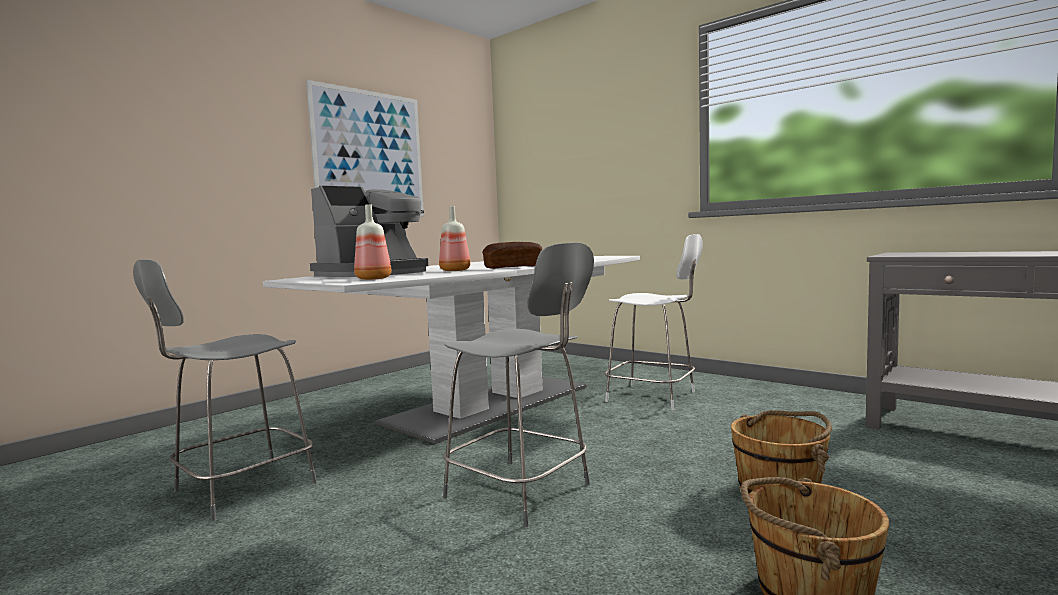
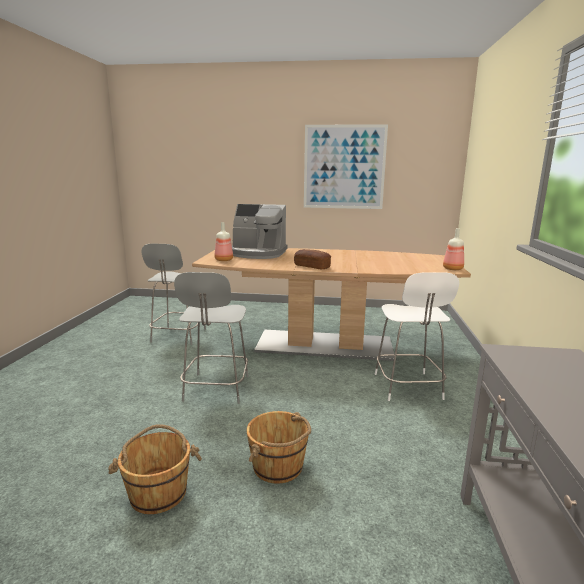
camera: 55 degrees right, 10 degrees up
grey chair [133,259,317,521] -> grey chair turned 90 degrees counterclockwise [141,243,206,345]
white dining table [263,256,640,444] -> brown dining table [192,248,471,361]
bottle [439,206,471,271] -> bottle moved to [443,228,464,270]

